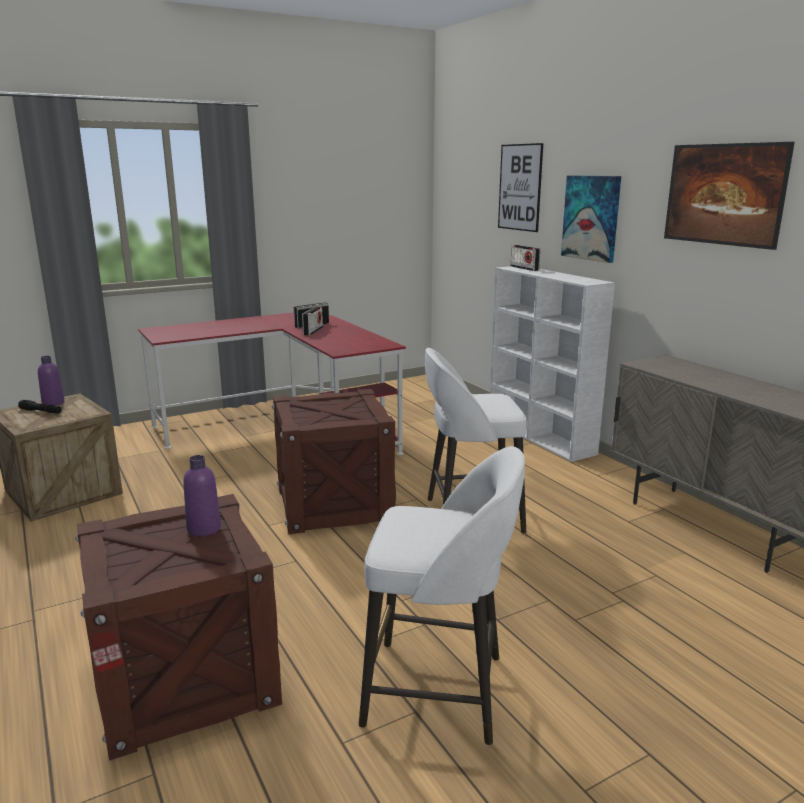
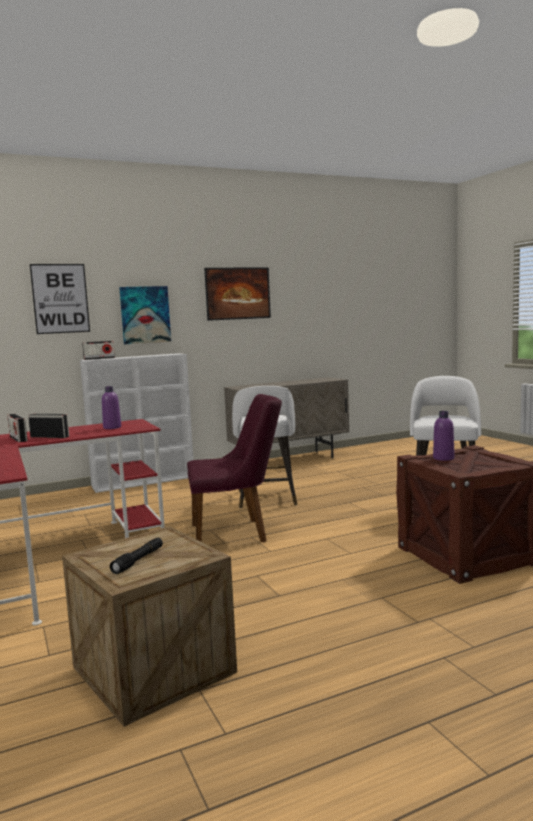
camera: 85 degrees left, 10 degrees down
purple bottle [38,356,65,406] -> purple bottle moved to [102,386,121,429]
crate [272,389,396,534] -> purple chair [187,394,282,542]

